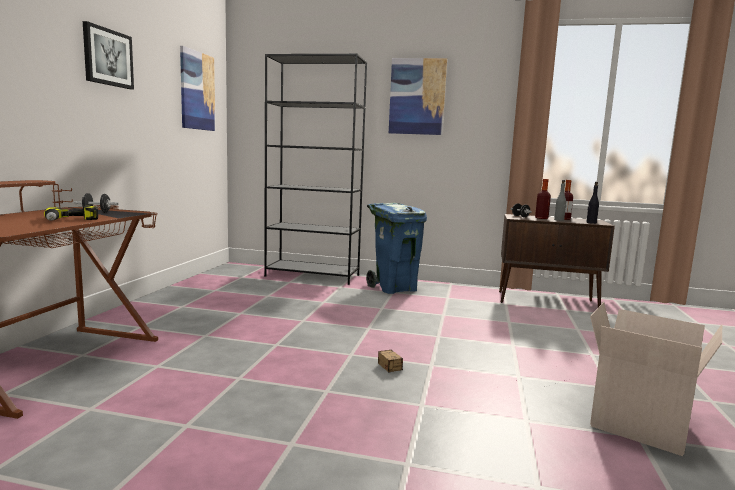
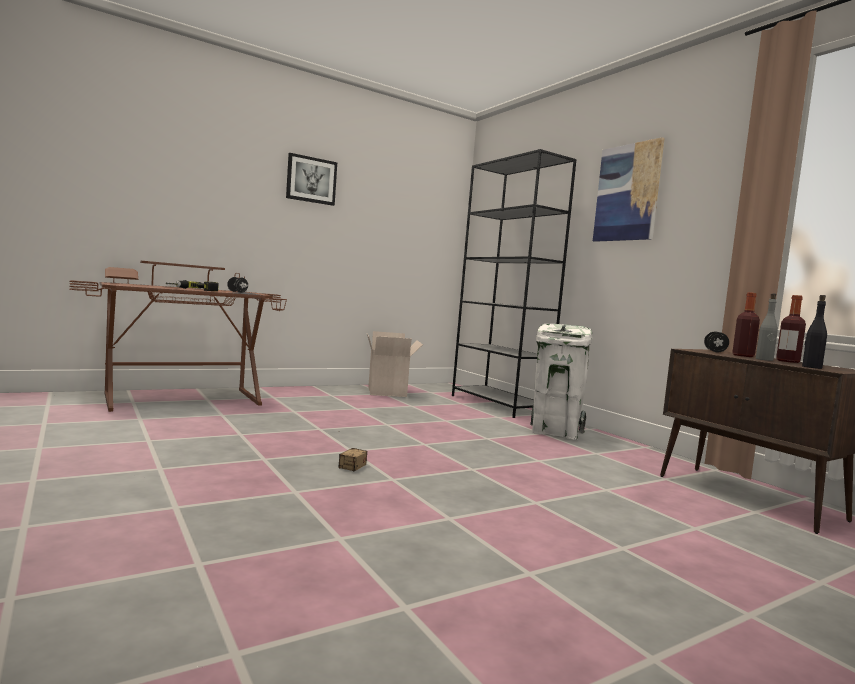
camera: 45 degrees right, 5 degrees down
picture [180,46,215,131] -> none
blue trash can [366,203,427,294] -> white trash can [530,324,593,440]
cardboard box [590,302,722,456] -> cardboard box moved to [367,331,423,397]

